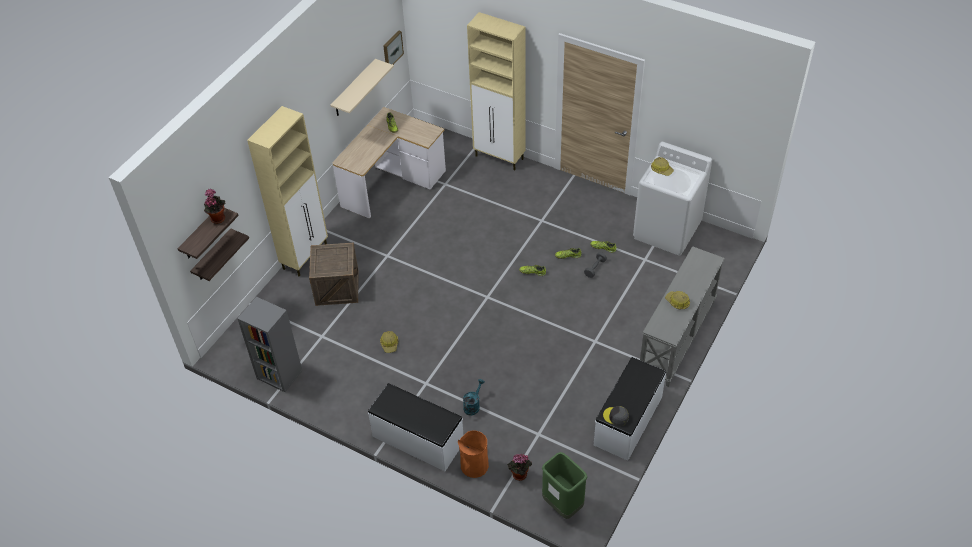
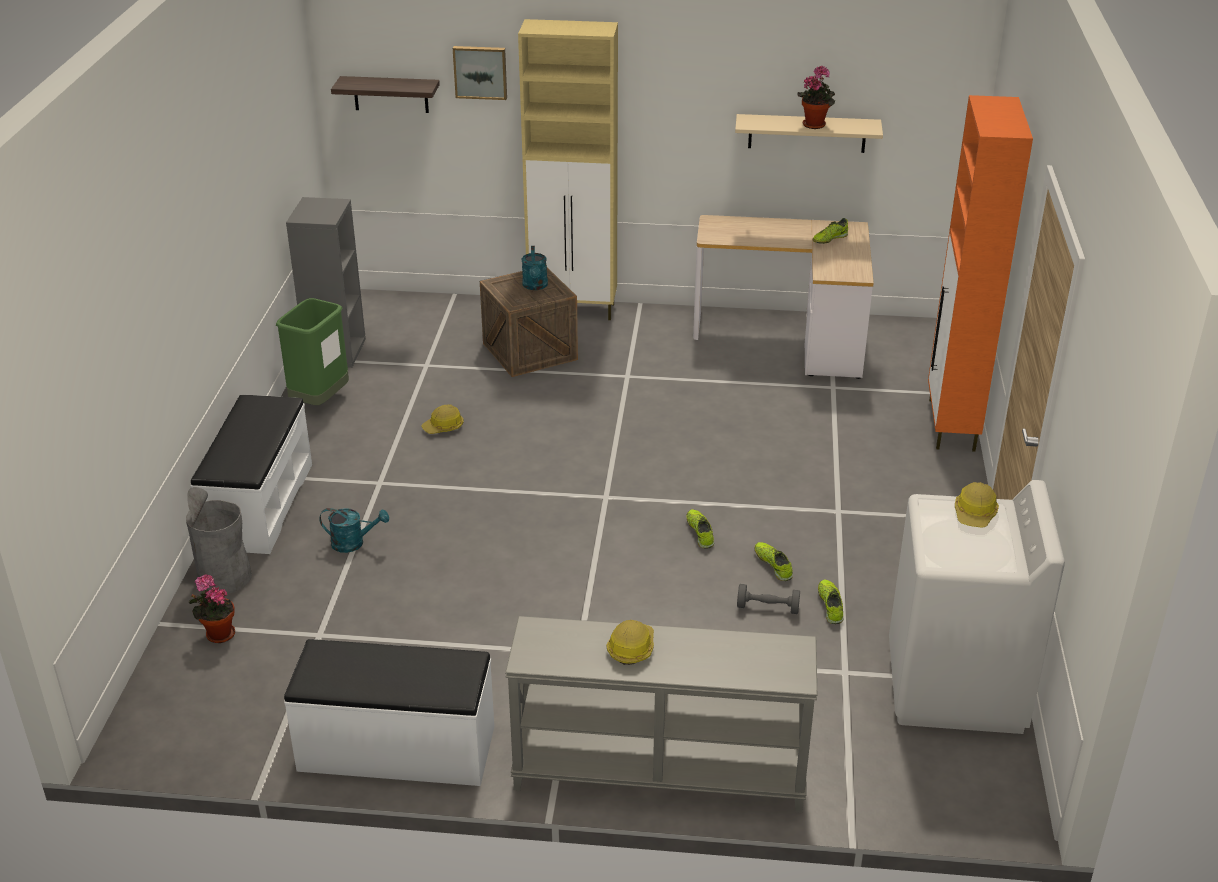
camera: 65 degrees right, 15 degrees down
shelf [190,228,249,281] -> none
potted plant [204,189,225,224] -> potted plant moved to [798,65,835,129]
picture [383,30,404,65] -> picture moved to [453,46,507,100]
orange trash can [458,430,489,478] -> grey trash can [186,487,252,594]
beige cabinet [467,12,525,171] -> orange cabinet [928,95,1033,452]
green trash can [542,452,588,519] -> green trash can moved to [276,298,349,405]
grey cap [603,406,629,426] -> none
none -> turquoise watering can [522,246,548,290]

